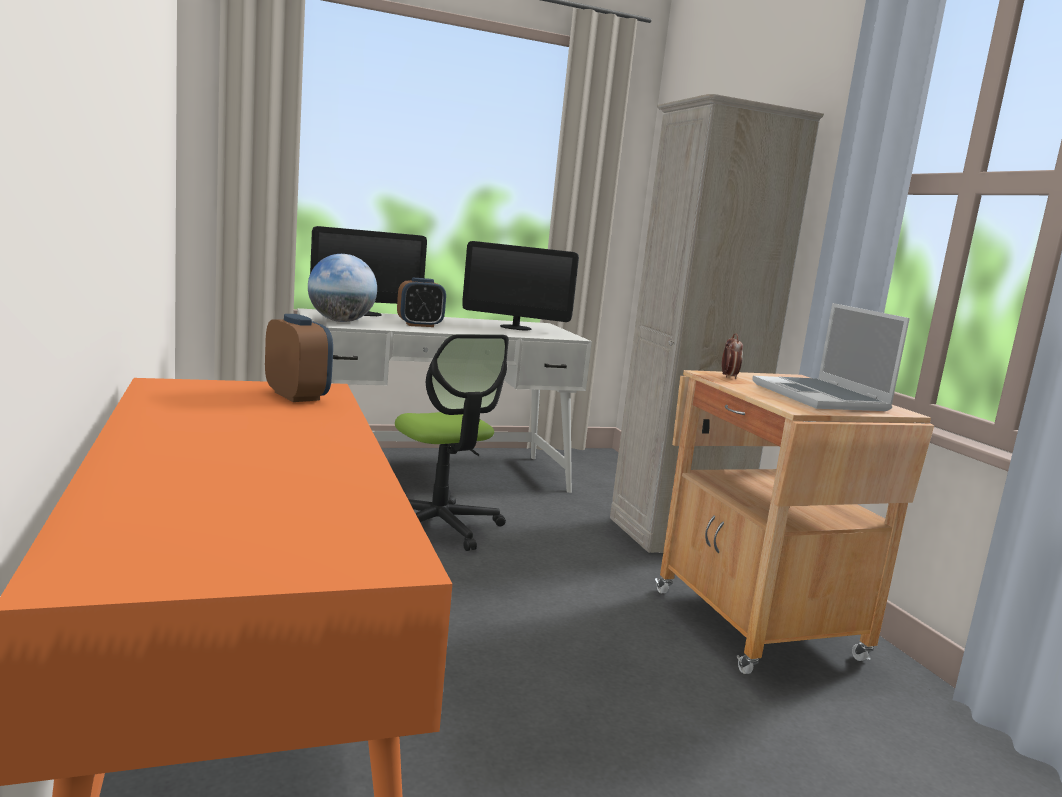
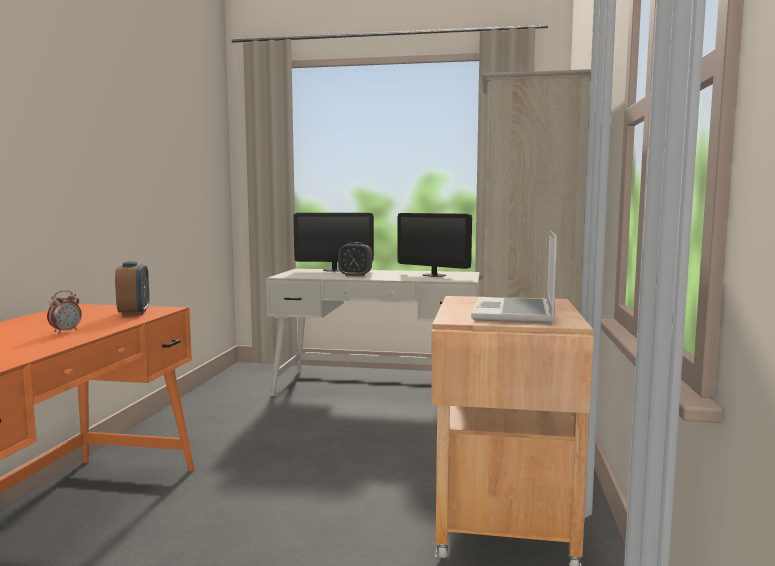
camera: 30 degrees right, 5 degrees down
globe [308,254,377,322] -> none
office chair [395,334,509,551] -> none
alarm clock [722,333,743,379] -> alarm clock moved to [47,290,82,333]

